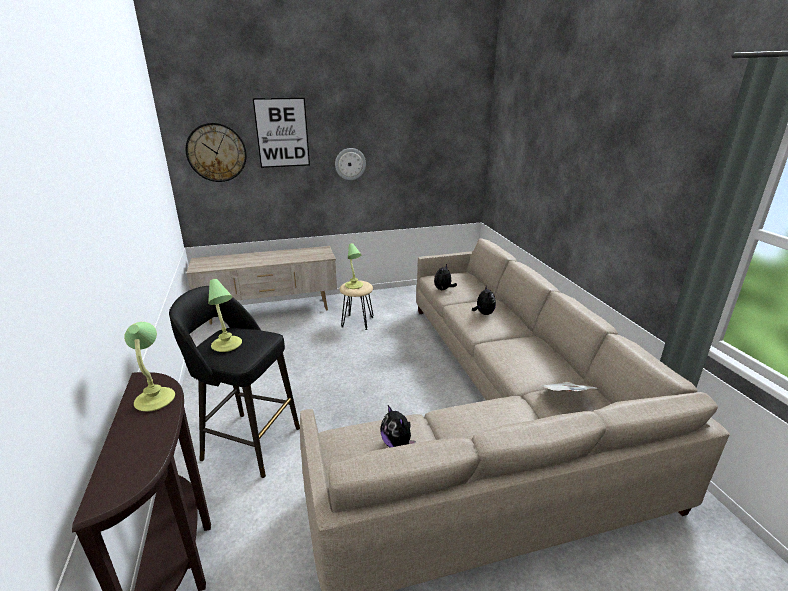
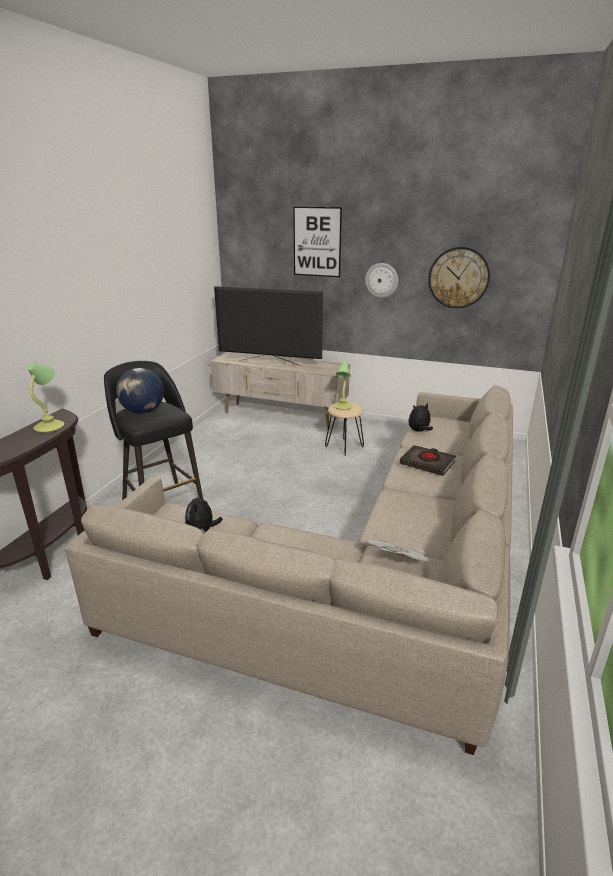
camera: 35 degrees right, 0 degrees up
wall clock [186,123,247,182] -> wall clock moved to [428,247,490,308]
table lamp [208,279,242,352] -> globe [116,368,164,414]
plush toy [472,285,496,315] -> black book [400,445,456,476]
none -> television [214,286,323,366]

